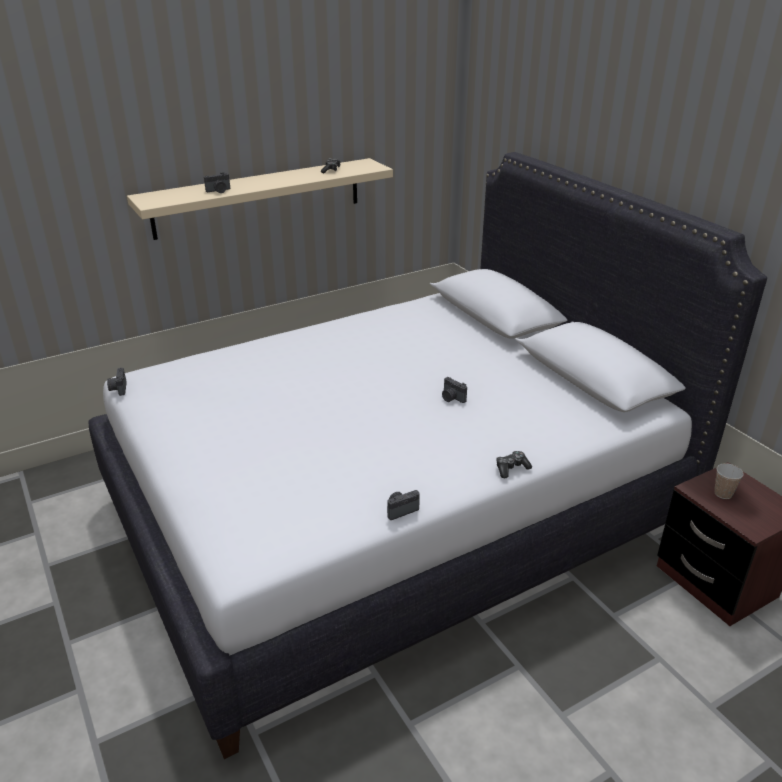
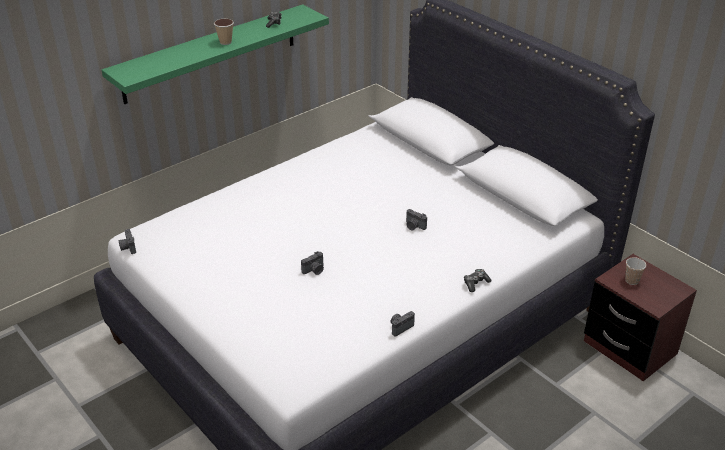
camera: 10 degrees left, 5 degrees up
beige shelf [127,158,393,240] -> green shelf [102,4,329,104]
camera [204,172,230,193] -> camera moved to [301,251,324,275]
none -> cup [214,19,234,45]

